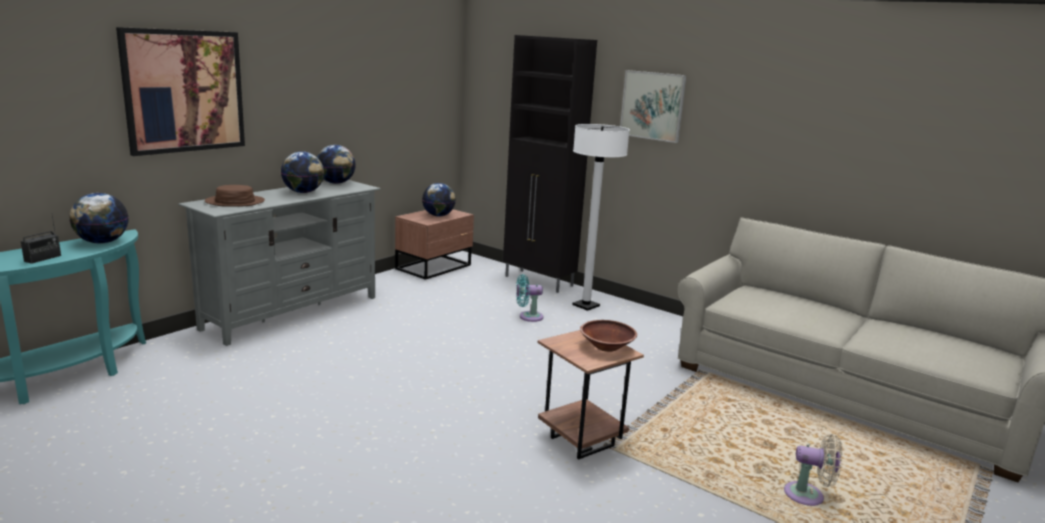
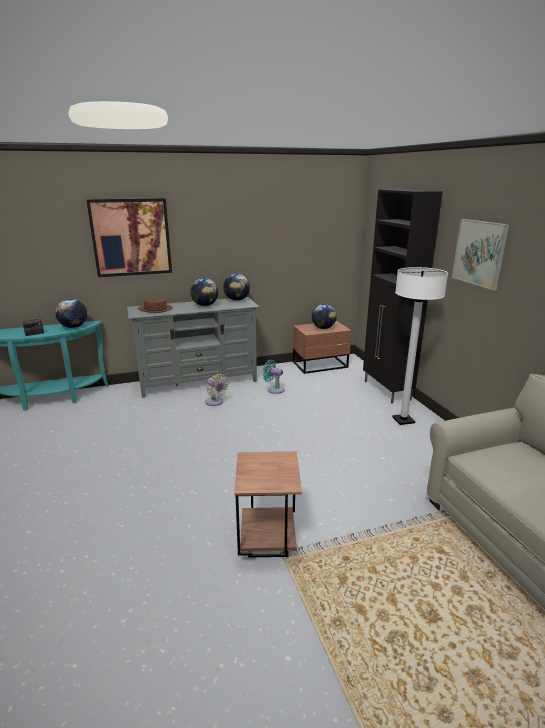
camera: 35 degrees right, 5 degrees up
turquoise fan [516,274,544,322] -> turquoise fan moved to [262,360,284,394]
brown bowl [580,320,637,352] -> none
beige fan [784,434,842,506] -> beige fan moved to [205,374,228,406]

